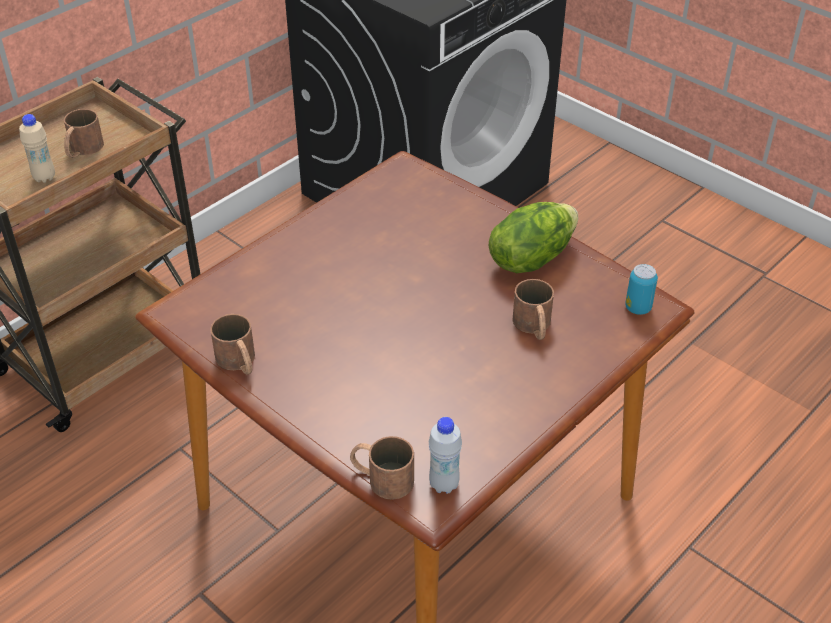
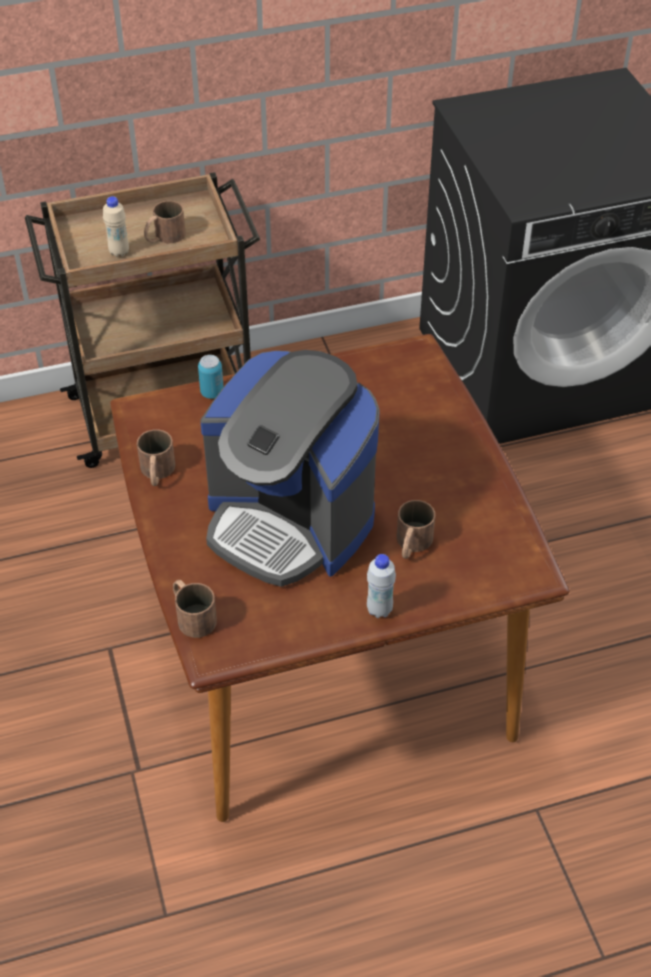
camera: 30 degrees right, 5 degrees up
white bottle [429,417,462,494] -> white bottle moved to [367,554,396,618]
lettuce [489,202,578,273] -> none
can [625,264,658,315] -> can moved to [198,355,224,399]
none -> coffee machine [201,350,380,587]

